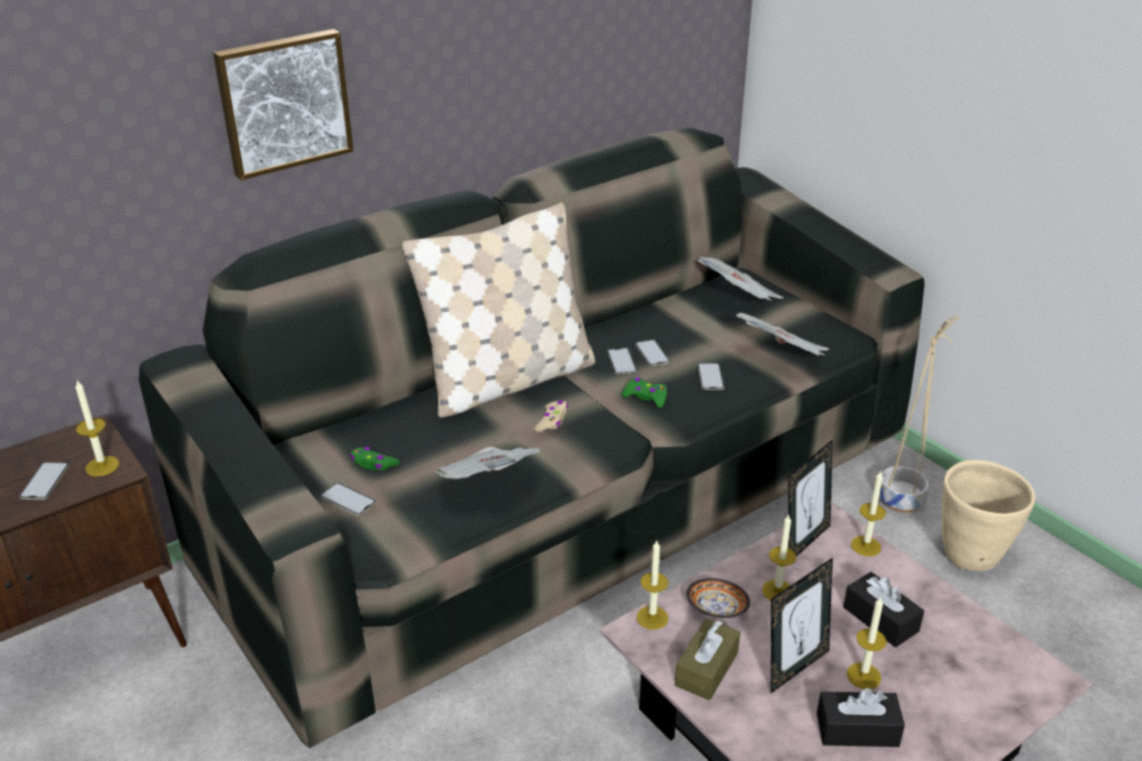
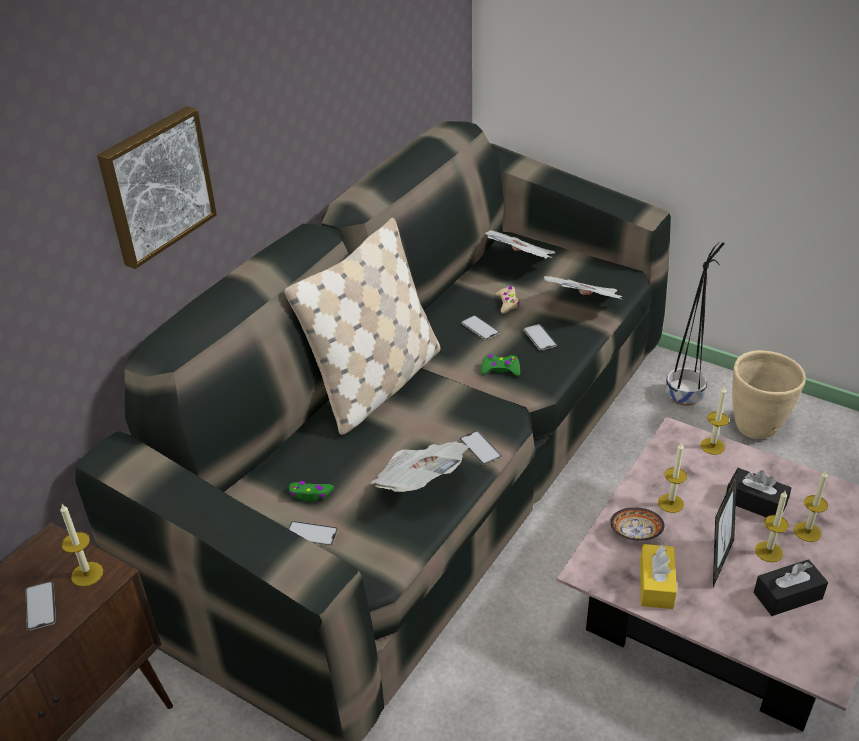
camera: 20 degrees left, 5 degrees up
beige game controller [534,401,568,432] -> beige game controller moved to [496,286,519,314]
phone [607,348,637,375] -> phone moved to [460,431,501,465]
candle [637,541,668,630] -> candle moved to [794,471,828,542]
brown tissue box [675,618,740,700] -> yellow tissue box [640,544,677,609]
picture frame [788,439,833,557] -> none
beige planter [879,315,959,512] -> black planter [665,243,725,406]

